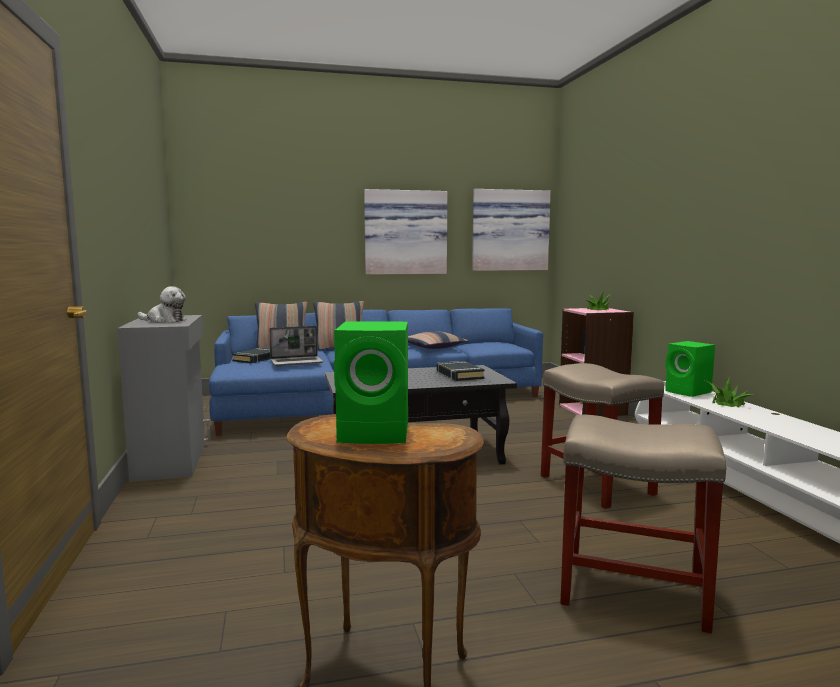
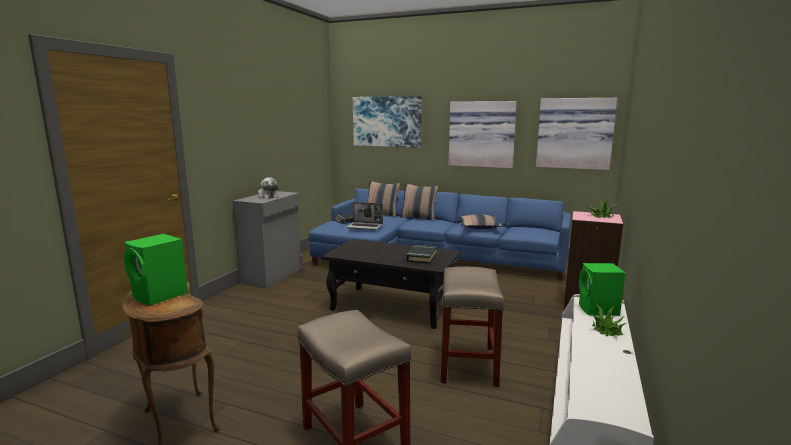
camera: 35 degrees right, 5 degrees up
none -> picture [353,96,422,148]

